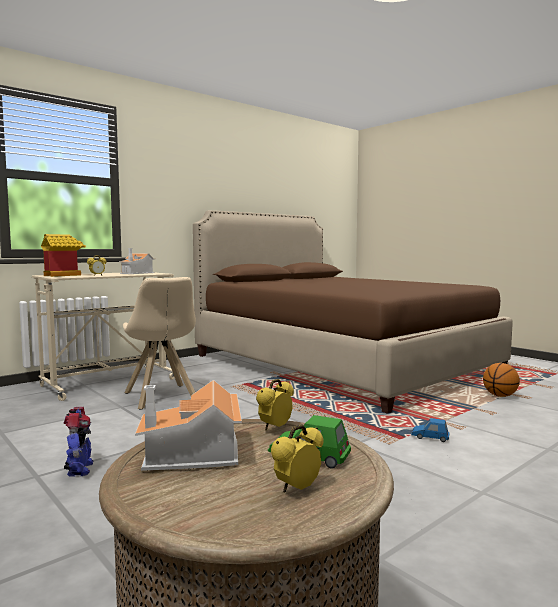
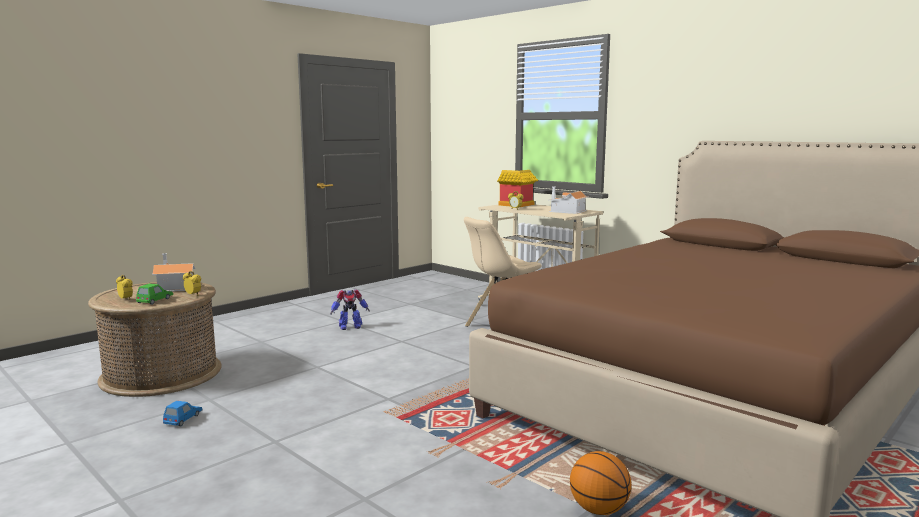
camera: 85 degrees right, 5 degrees up
blue toy car [411,418,449,442] -> blue toy car moved to [163,401,203,426]

